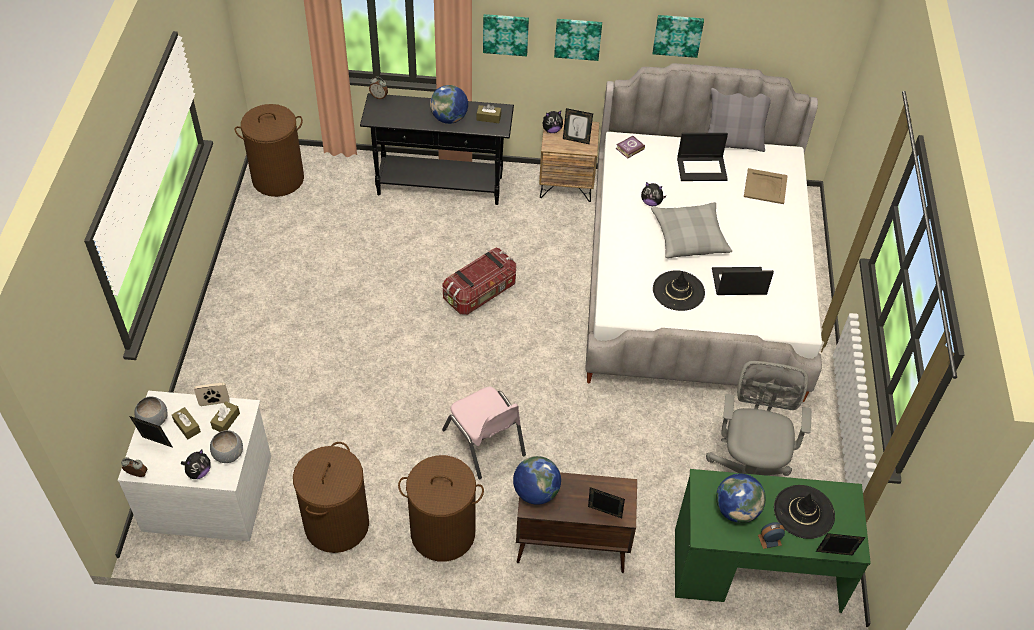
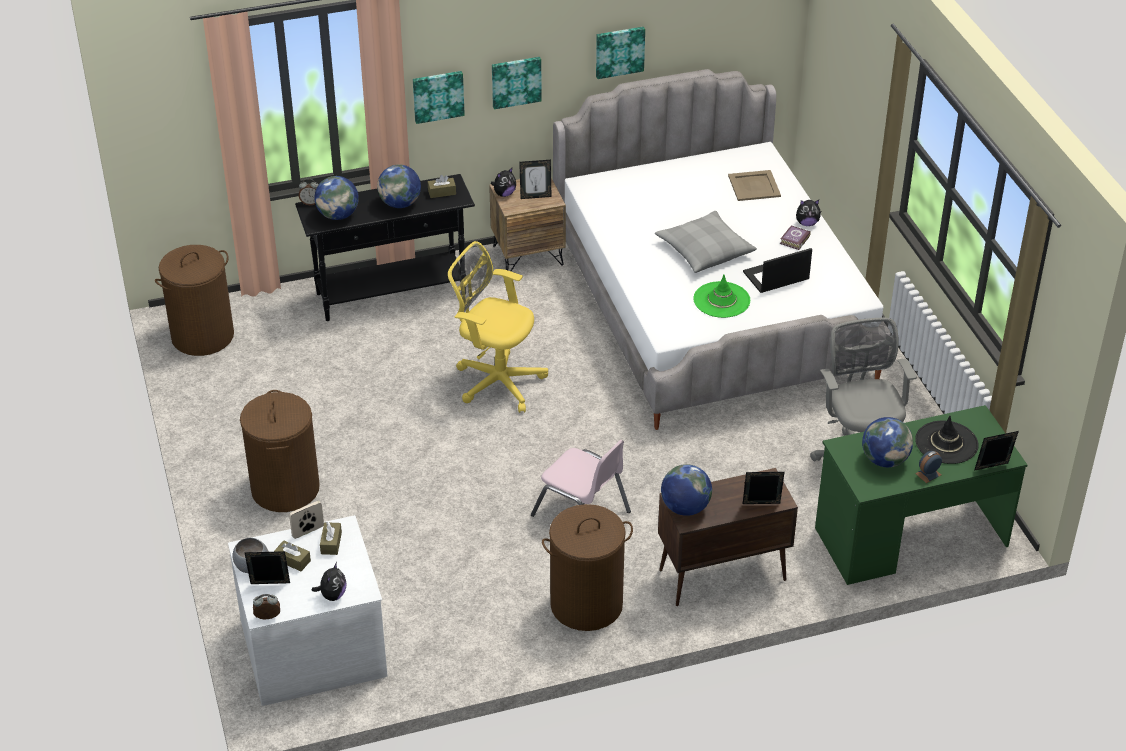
camera: 20 degrees left, 10 degrees down
grey bowl [210,430,243,463] -> none
brown laundry basket [293,442,369,553] -> brown laundry basket moved to [240,390,320,512]
storage box [443,247,516,315] -> yellow office chair [448,241,548,413]
book [616,136,645,159] -> book moved to [780,225,811,250]
plush toy [641,182,667,206] -> plush toy moved to [796,200,821,226]
black hat [653,270,705,311] -> green hat [694,275,750,318]
laptop [677,133,728,181] -> none
grey pillow [708,88,771,152] -> none
none -> globe [314,176,359,220]

